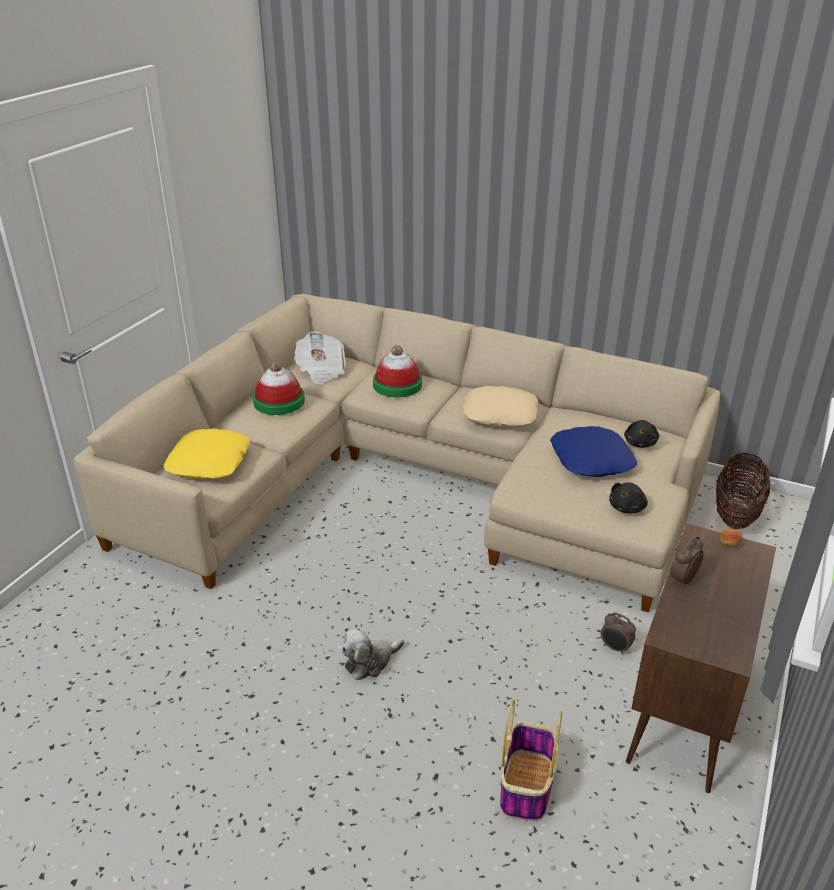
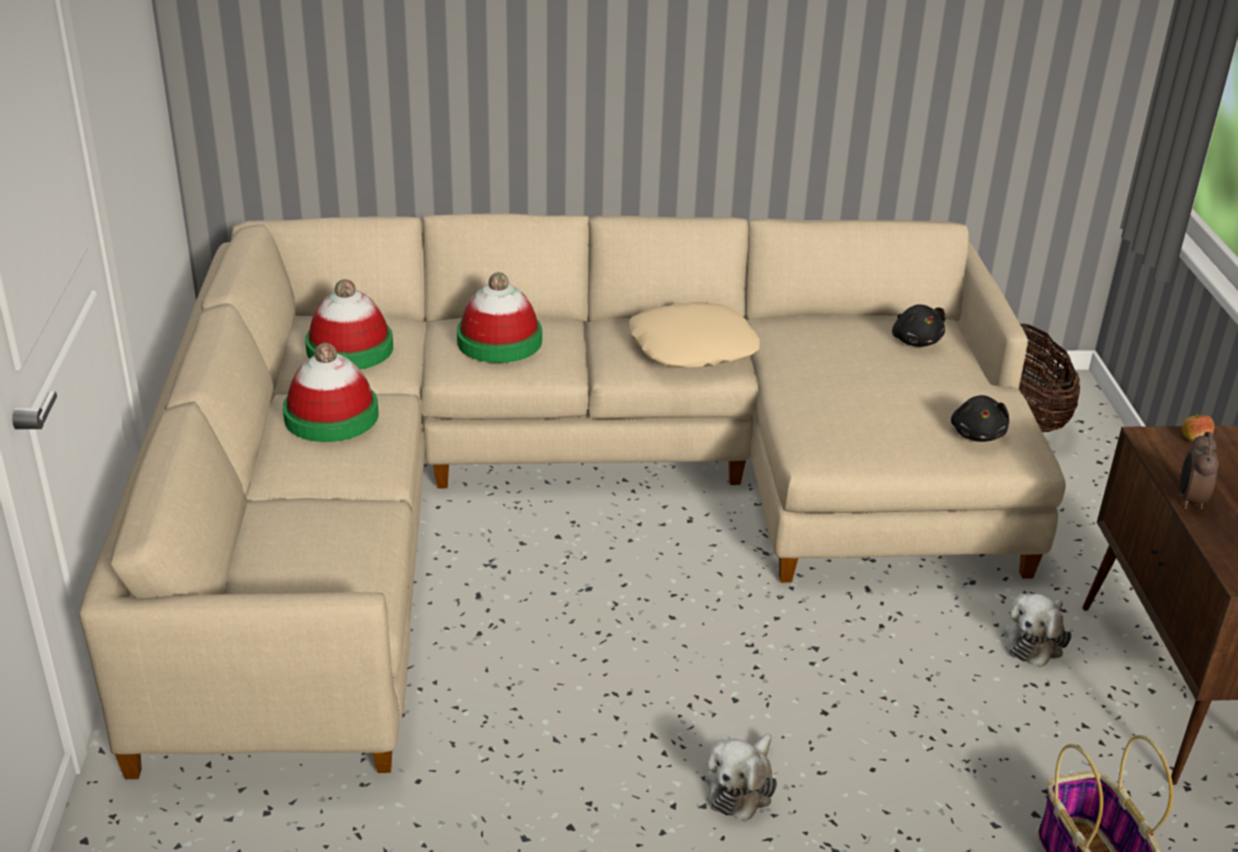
camera: 30 degrees left, 0 degrees up
yellow pillow [164,429,250,479] -> none
newspaper [294,331,345,385] -> hat [305,279,393,370]
blue pillow [550,426,637,477] -> none
alarm clock [601,612,636,655] -> plush toy [1002,594,1071,668]

